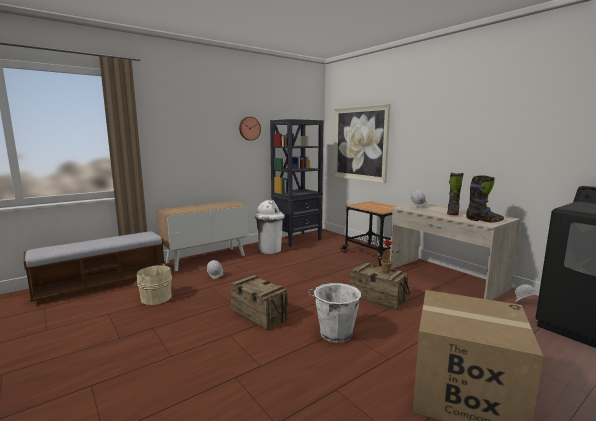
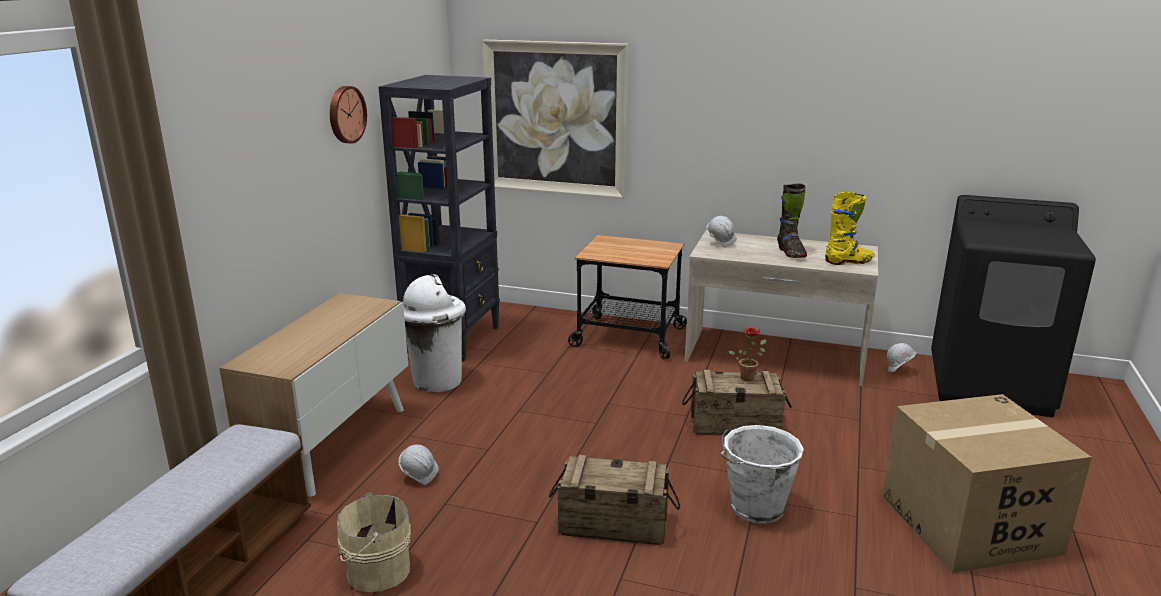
camera: 35 degrees left, 10 degrees up
black boot [466,175,504,222] -> yellow boot [825,192,875,265]

